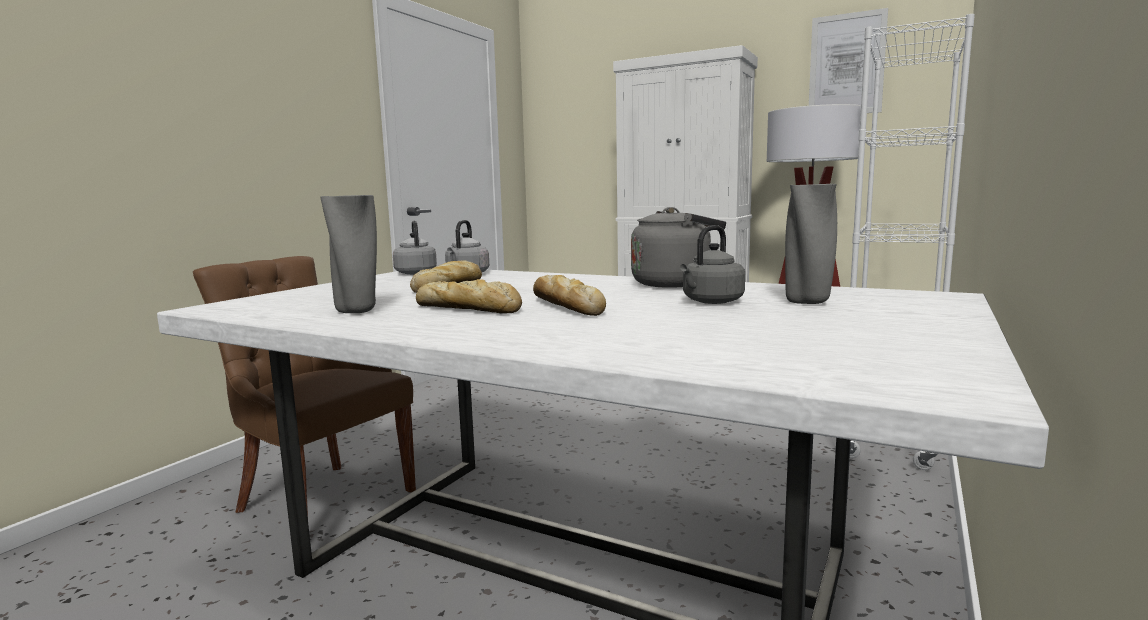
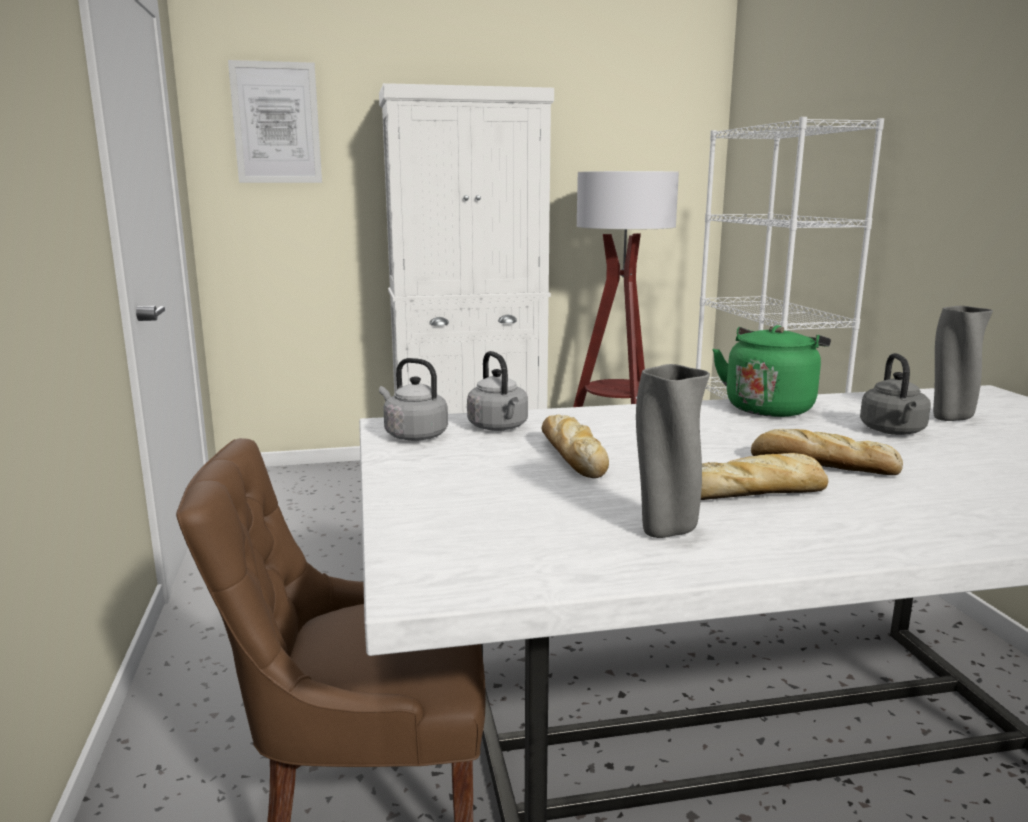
camera: 40 degrees left, 5 degrees up
grey kettle [631,207,726,288] -> green kettle [713,325,831,417]
picture [809,8,888,113] -> picture moved to [228,60,322,183]

